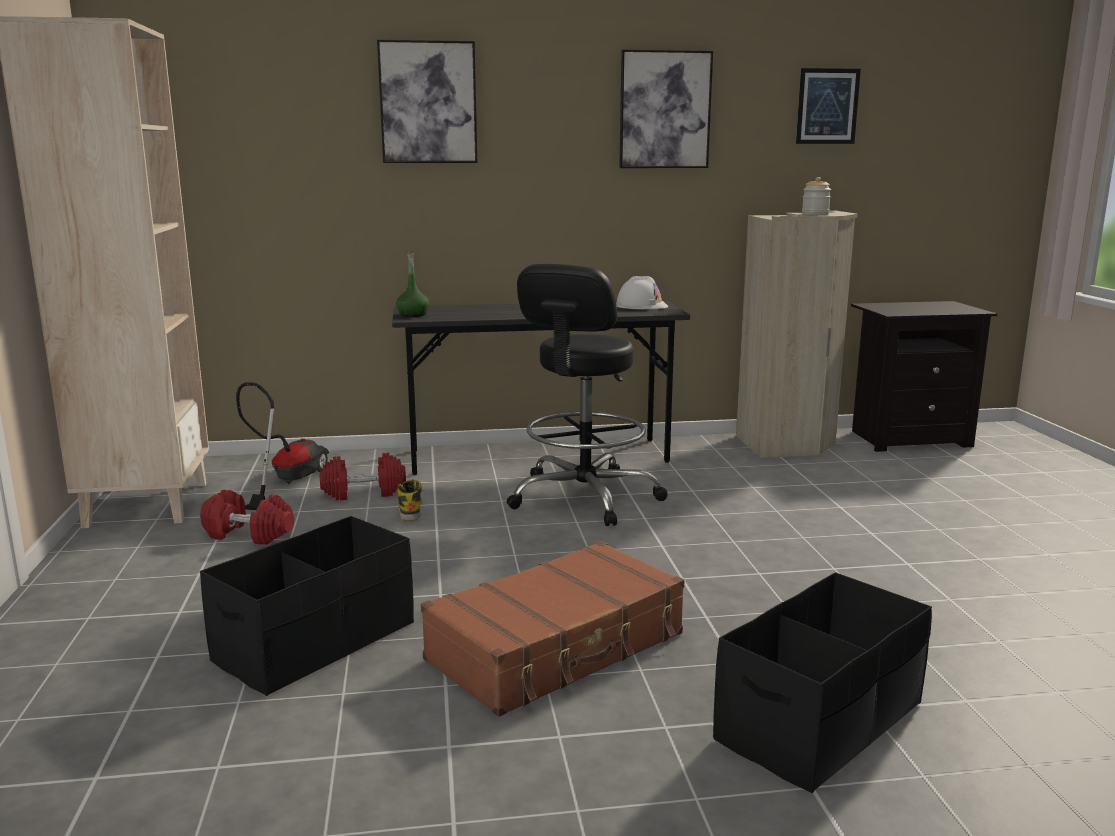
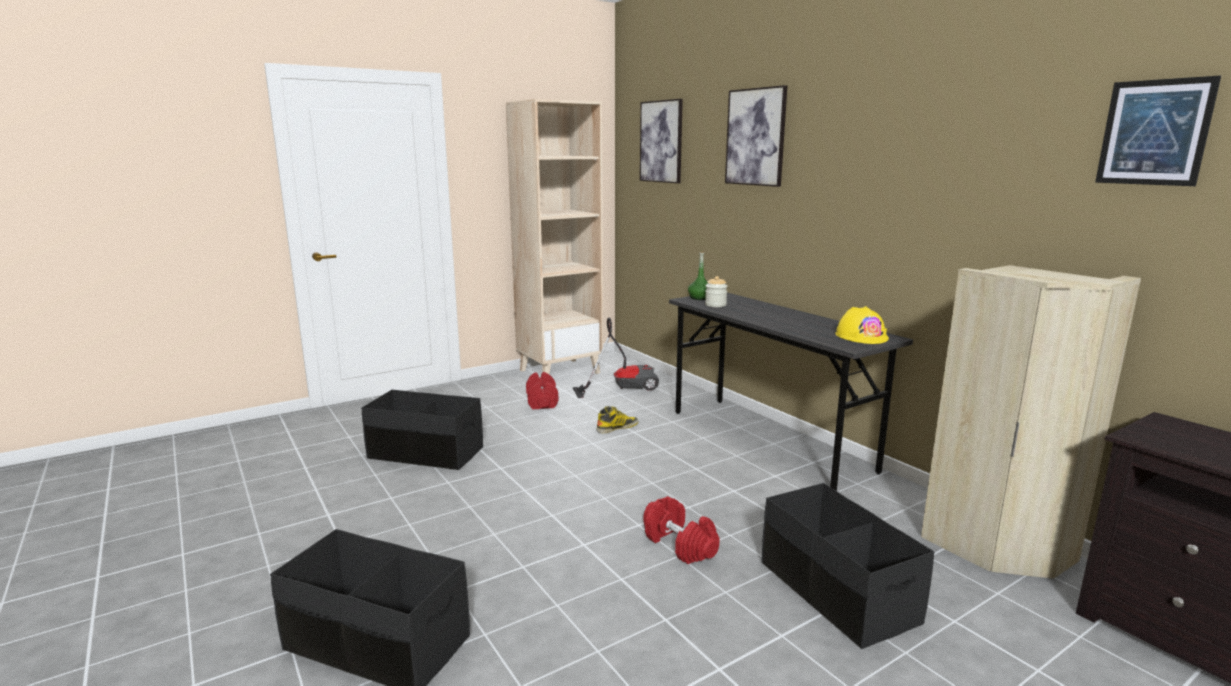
camera: 65 degrees right, 0 degrees up
red dumbbell [319,453,406,500] -> red dumbbell moved to [644,496,720,564]
brown suitcase [421,541,685,717] -> none
black stool [507,264,668,526] -> none
white hard hat [616,276,668,309] -> yellow hard hat [835,306,889,344]
picture [619,50,713,168] -> picture moved to [640,99,683,183]
jar [802,177,831,215] -> jar moved to [705,276,728,307]
none -> black storage box [762,483,935,649]

